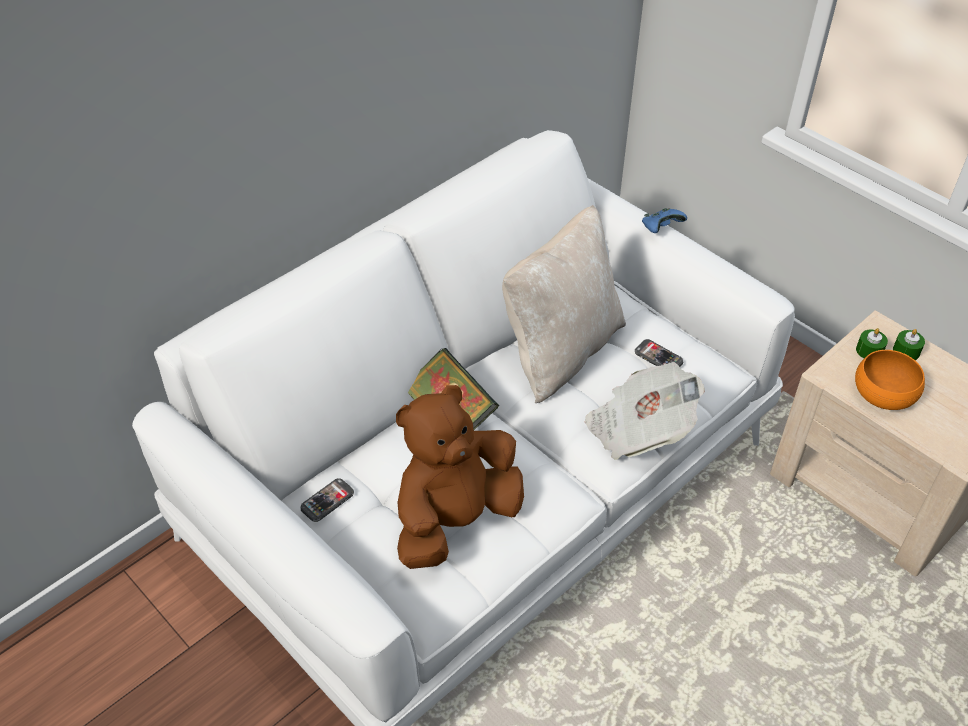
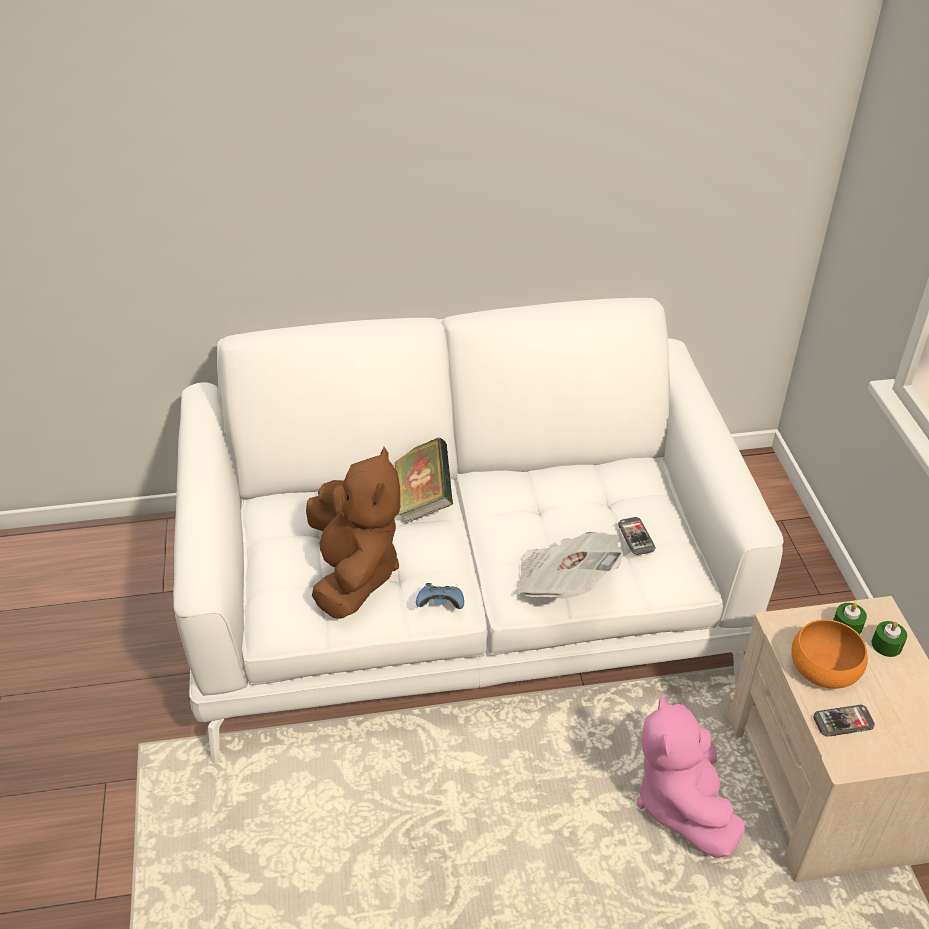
camera: 35 degrees right, 5 degrees down
phone [300,478,354,522] -> phone moved to [813,705,875,737]
brown plush toy [396,385,524,569] -> brown plush toy turned 90 degrees clockwise [306,447,400,619]
beige pillow [502,205,626,403] -> none
blue game controller [642,208,687,233] -> blue game controller moved to [416,583,464,609]
none -> pink plush toy [637,693,745,858]

